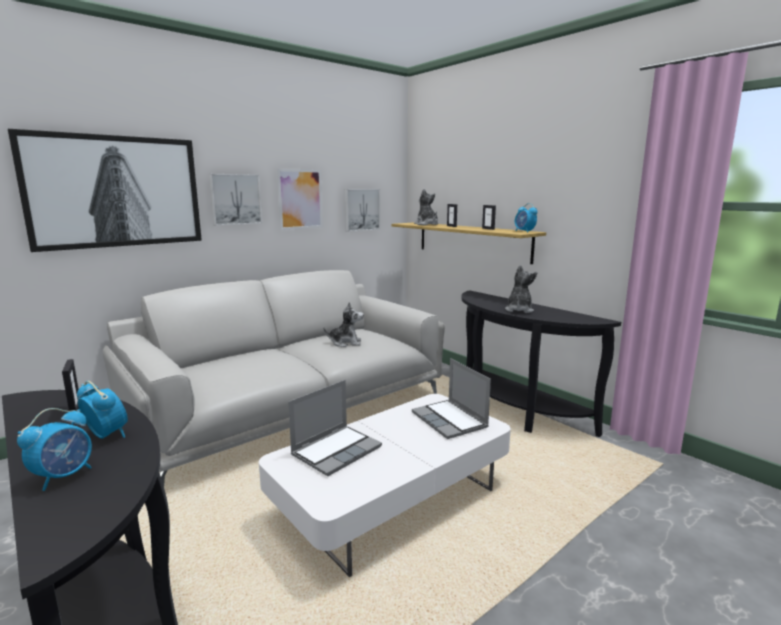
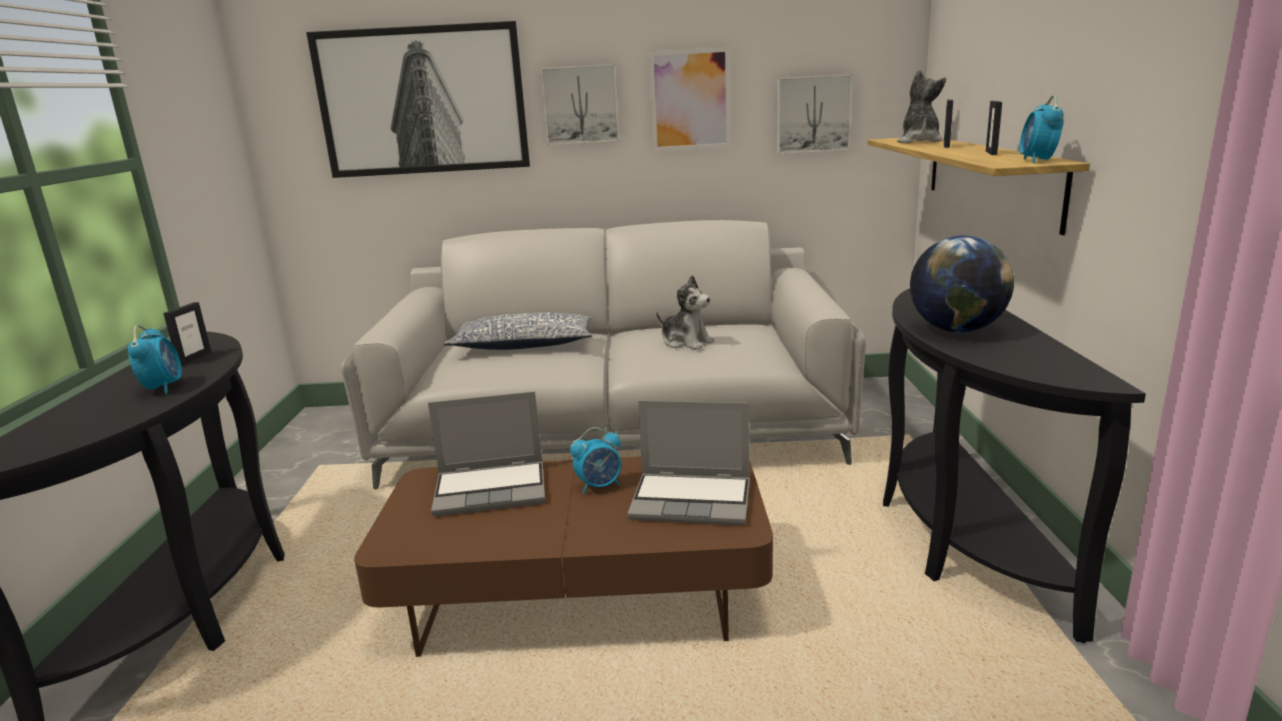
camera: 40 degrees right, 5 degrees up
alarm clock [17,408,92,491] -> alarm clock moved to [570,427,621,494]
white coffee table [259,394,511,577] -> brown coffee table [354,456,773,657]
laptop [412,358,491,439] -> laptop turned 90 degrees counterclockwise [627,400,750,526]
plush toy [505,265,538,313] -> globe [910,235,1014,332]
none -> pillow [444,312,592,350]

